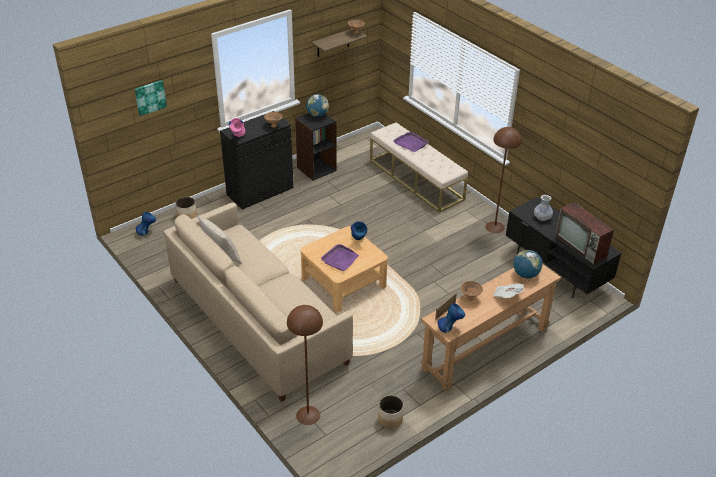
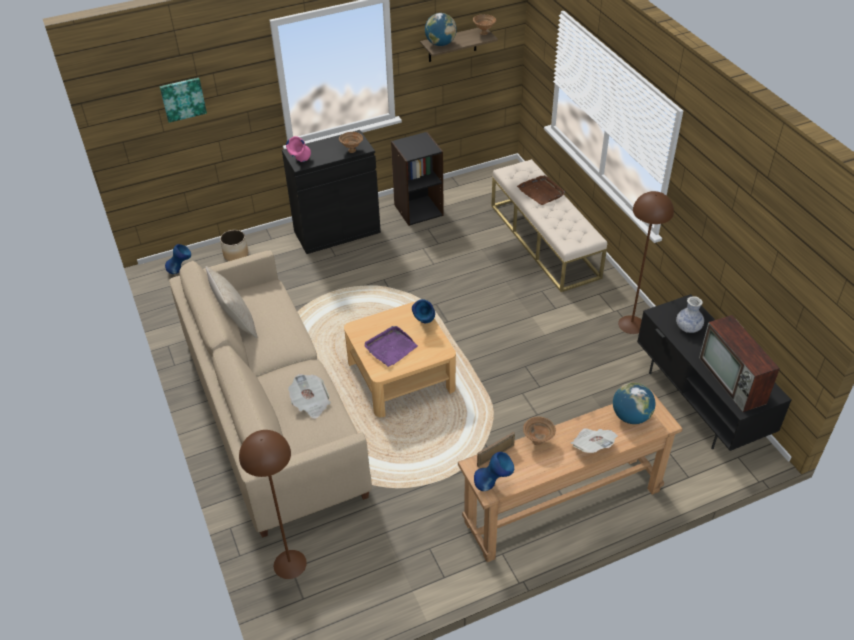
camera: 15 degrees right, 5 degrees up
globe [306,94,329,117] -> globe moved to [425,13,457,46]
planter [378,395,404,428] -> none
purple tray [393,132,429,152] -> brown tray [517,175,565,205]
none -> newspaper [288,374,331,419]

